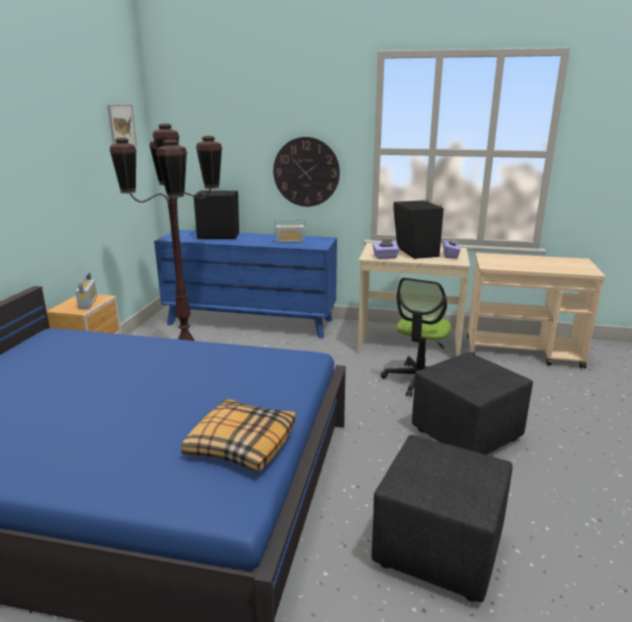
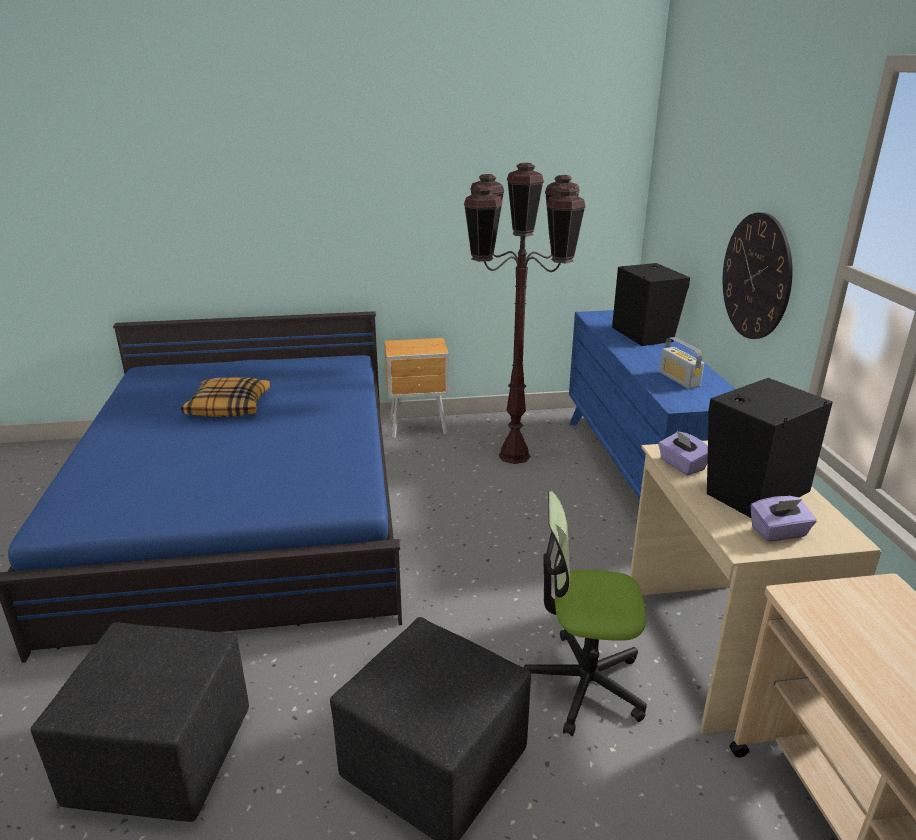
camera: 70 degrees right, 5 degrees up
radio [75,272,97,309] -> none
picture [108,104,137,148] -> none
pillow [181,399,296,472] -> pillow moved to [181,377,271,417]

